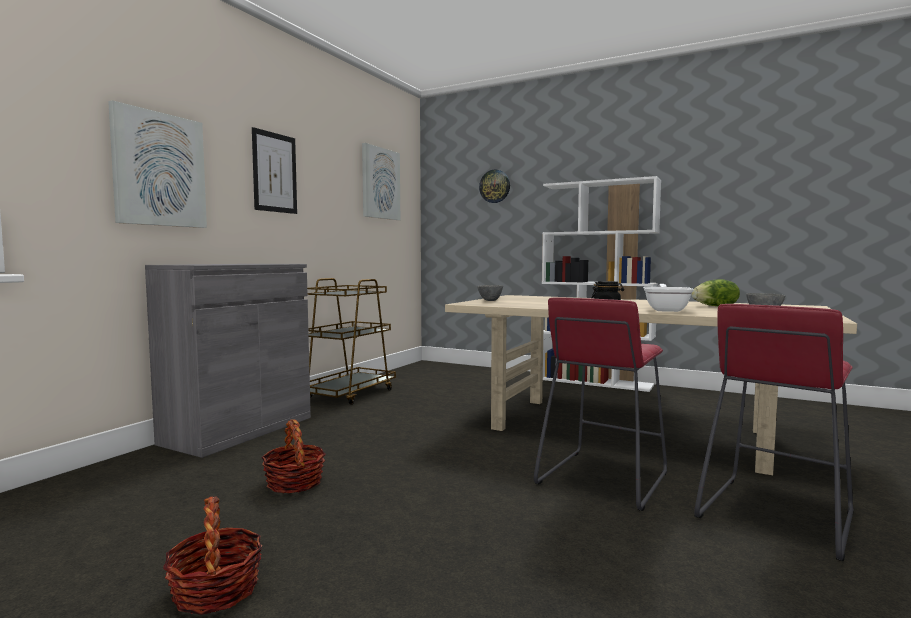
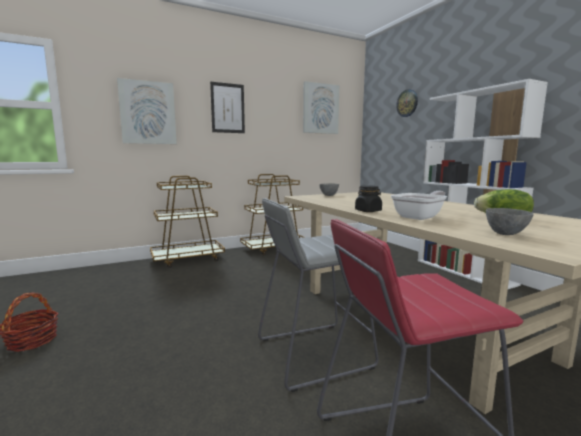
camera: 35 degrees right, 5 degrees up
grey cabinet [145,264,311,458] -> brown cart [150,176,225,268]
basket [261,420,326,493] -> none
red stool [534,298,667,511] -> grey stool [258,198,379,392]

